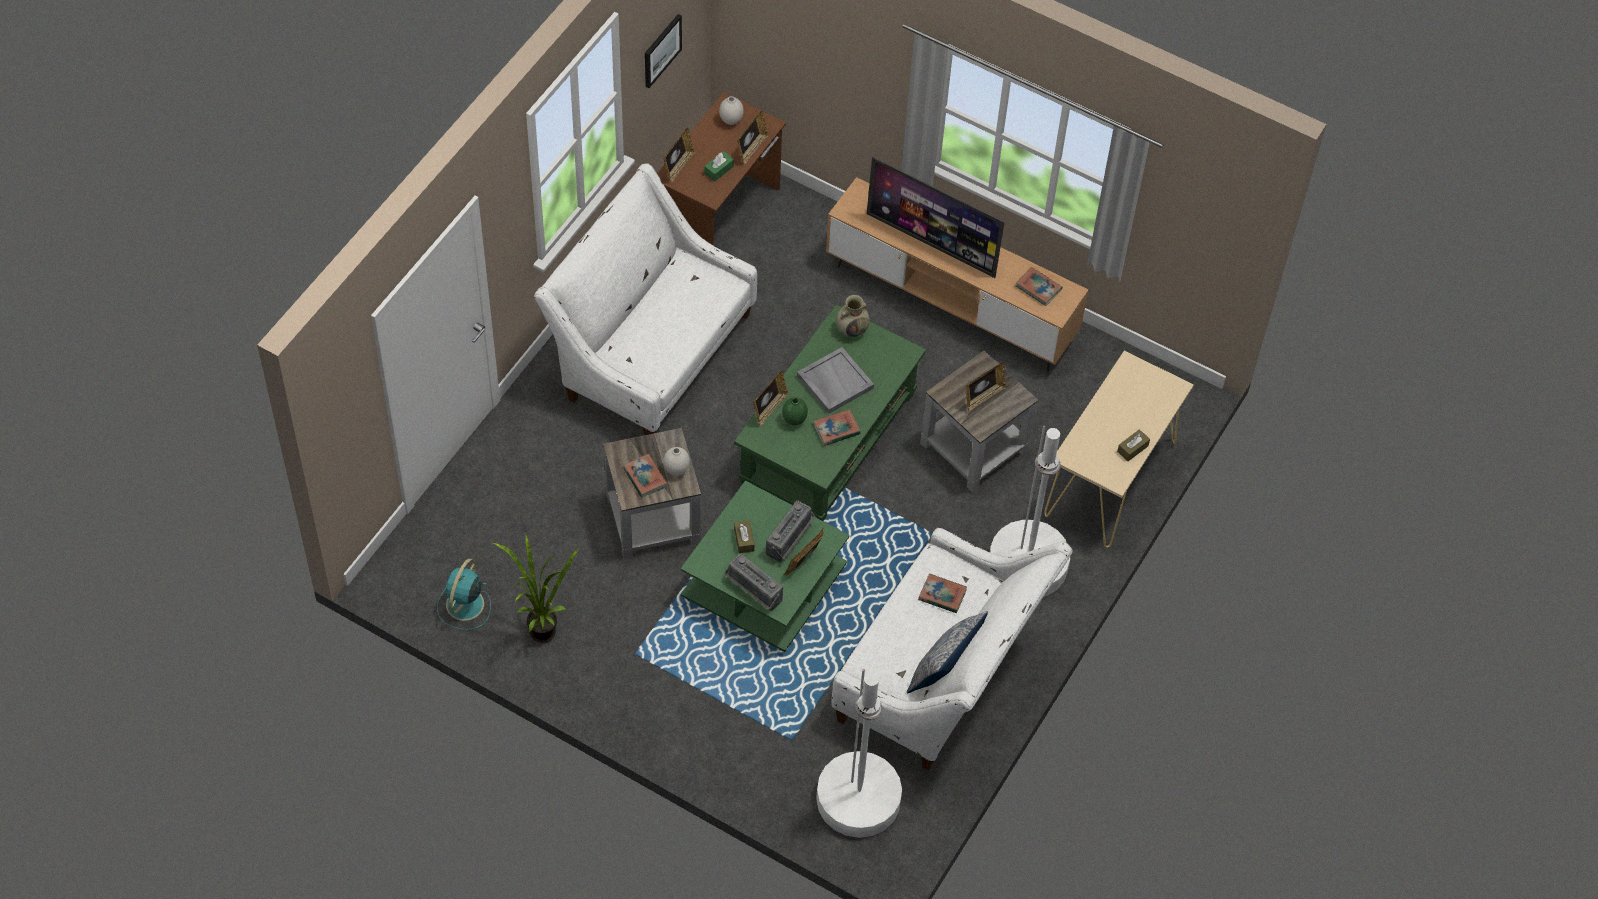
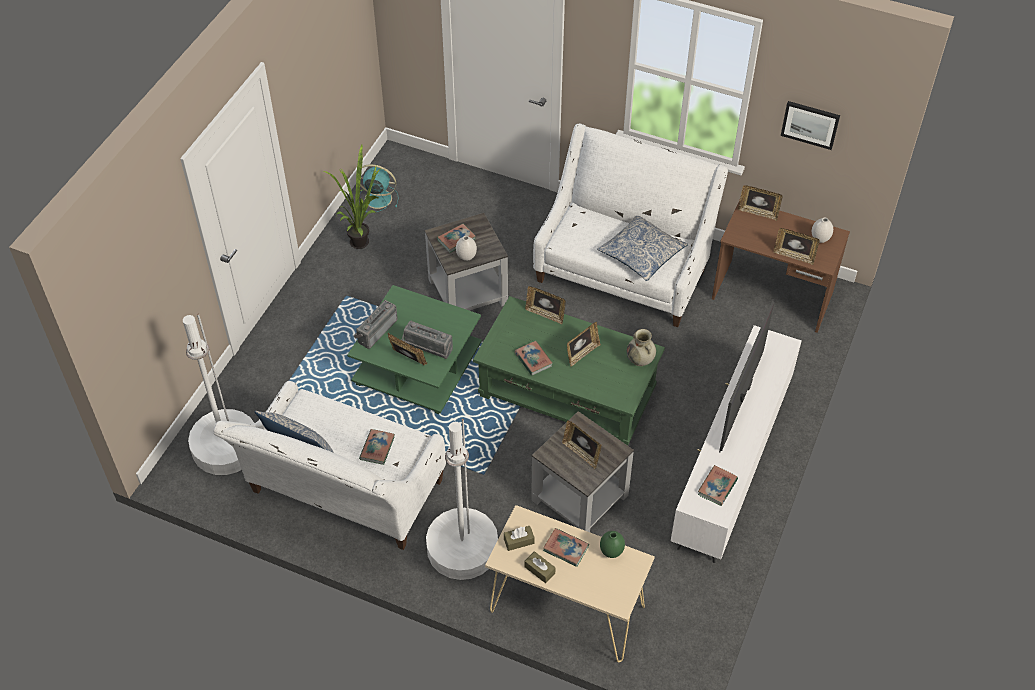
camera: 85 degrees right, 5 degrees down
green tissue box [704,151,734,182] -> none
brown tissue box [734,520,755,553] -> brown tissue box moved to [504,526,535,551]
green vase [782,397,808,426] -> green vase moved to [600,531,625,558]
grey tray [797,347,874,414] -> picture frame [567,322,601,367]
brown tv stand [826,177,1088,371] -> white tv stand [671,325,802,563]
none -> book [543,528,589,567]
none -> pillow [597,216,688,281]

